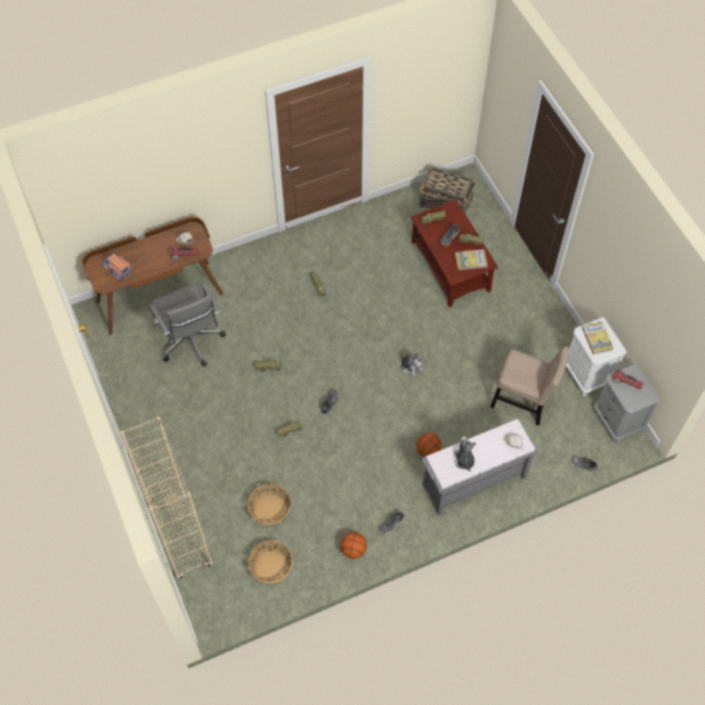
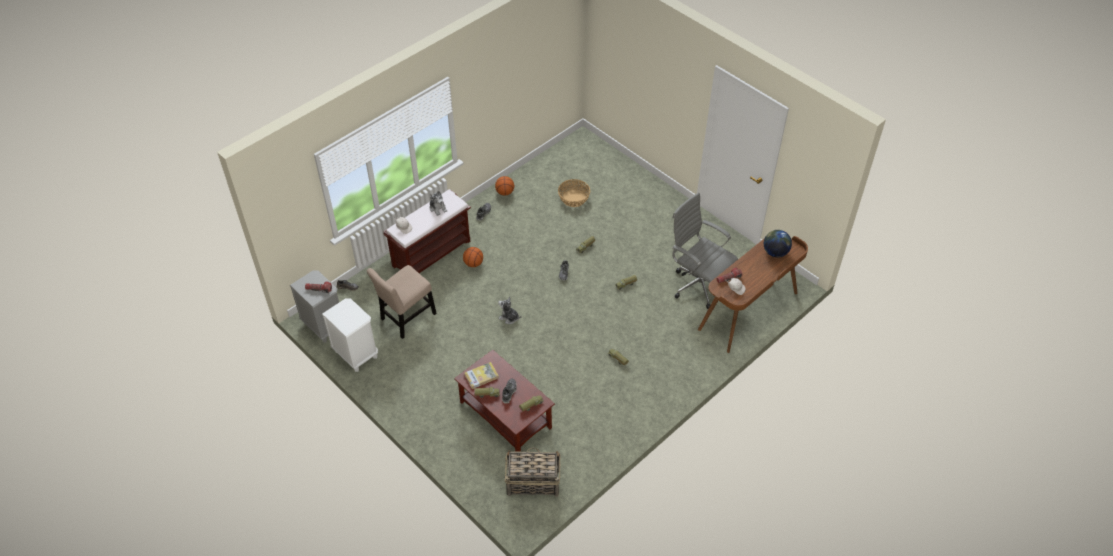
camera: 160 degrees right, 10 degrees down
toy truck [102,254,132,280] -> globe [764,230,792,257]
beige bookcase [120,417,213,580] -> none
basket [248,540,293,584] -> none
grey bench [422,419,539,515] -> brown bench [383,189,471,273]
beige chair [490,347,570,426] -> beige chair turned 45 degrees counterclockwise [367,265,437,339]
book [582,322,613,355] -> none

